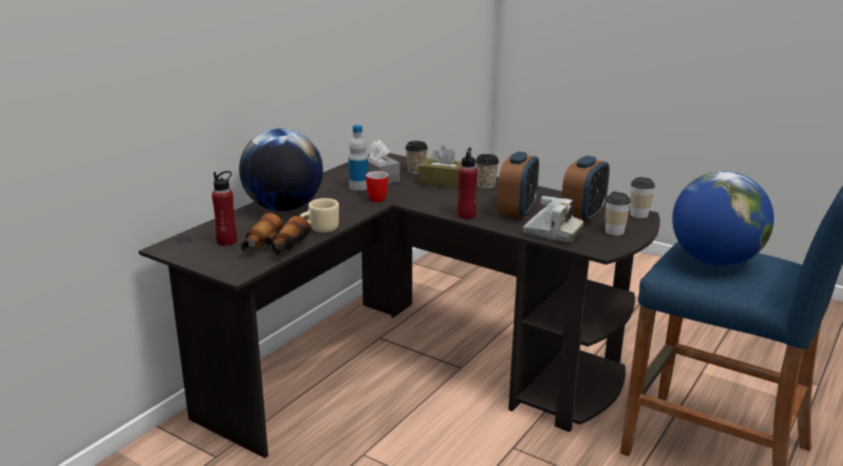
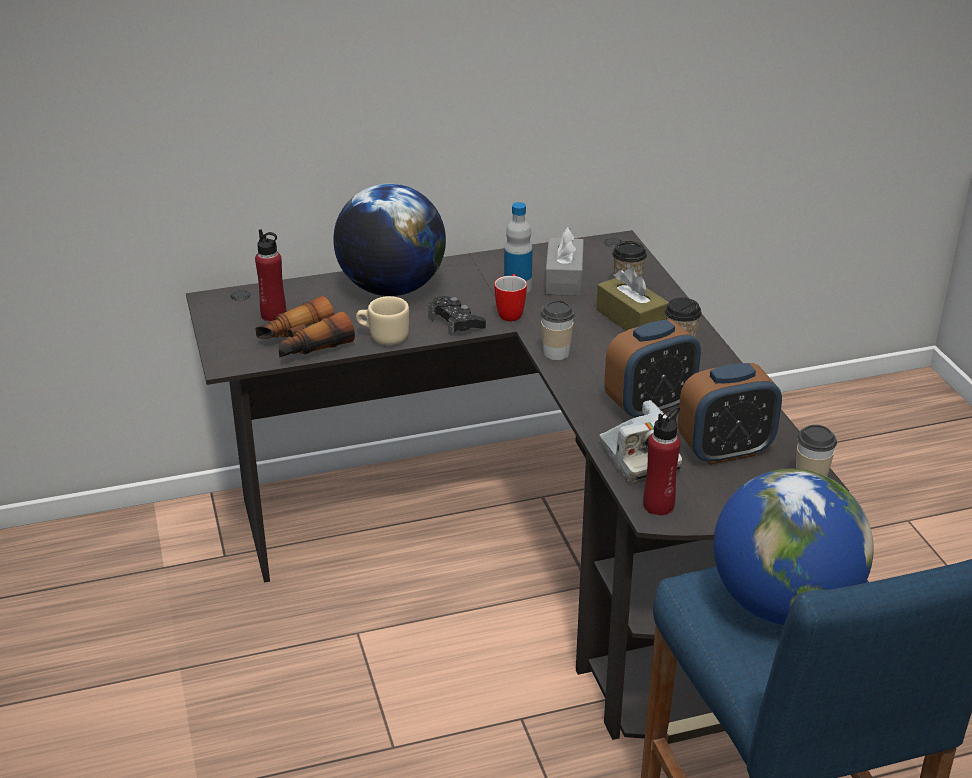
camera: 40 degrees right, 10 degrees up
red bottle [457,147,478,219] -> red bottle moved to [643,406,680,515]
cup [605,191,631,236] -> cup moved to [541,300,575,360]
none -> black game controller [428,296,486,336]

